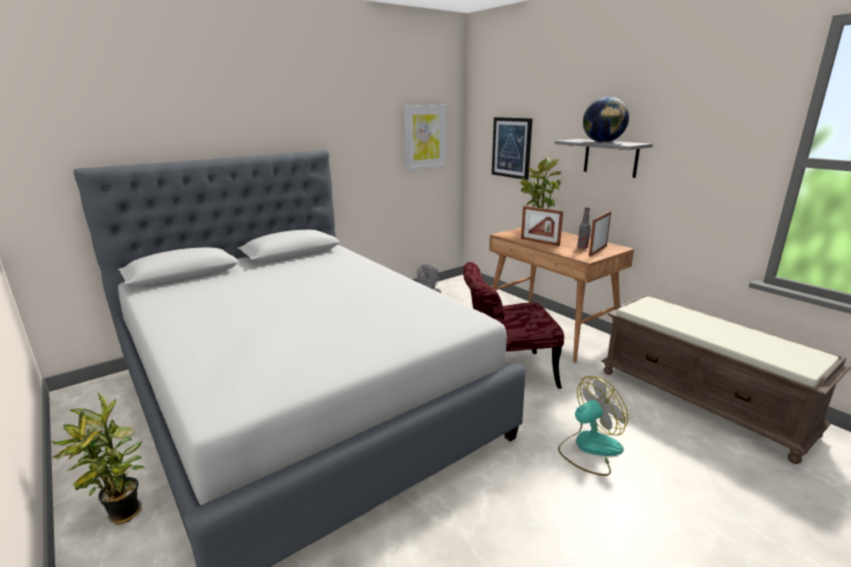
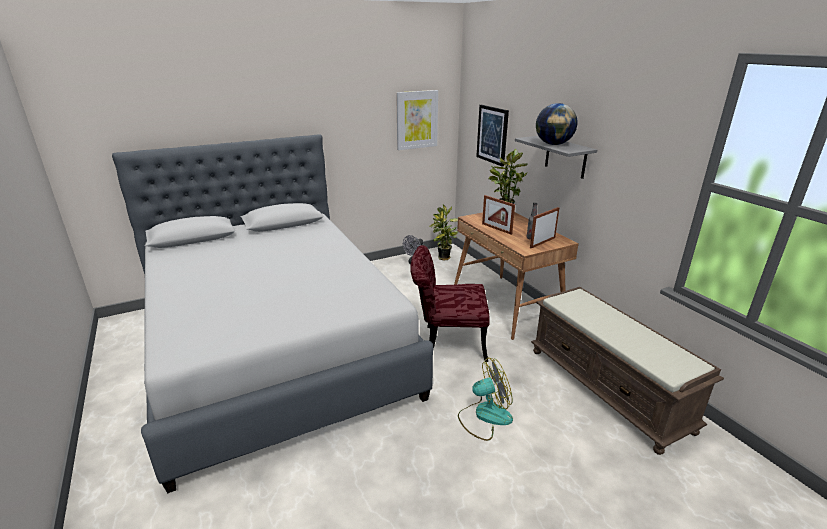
camera: 10 degrees right, 5 degrees up
potted plant [51,393,145,525] -> potted plant moved to [430,205,459,261]

